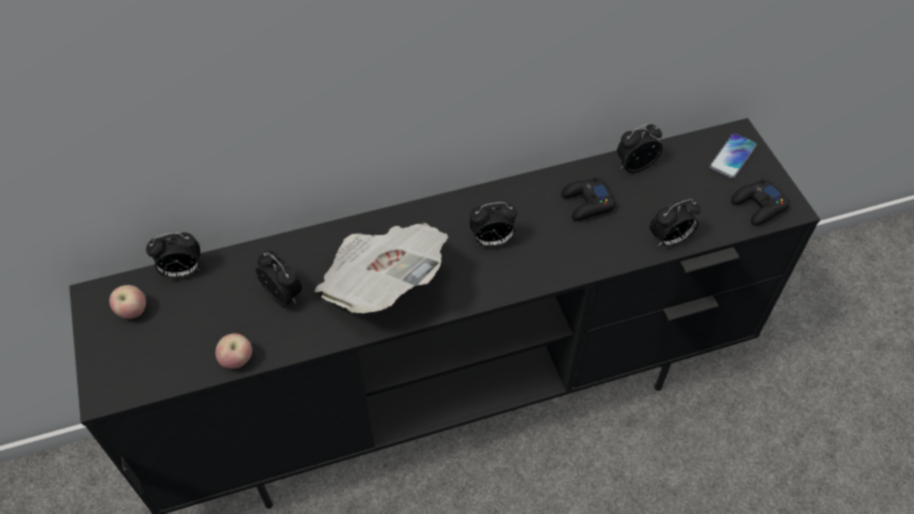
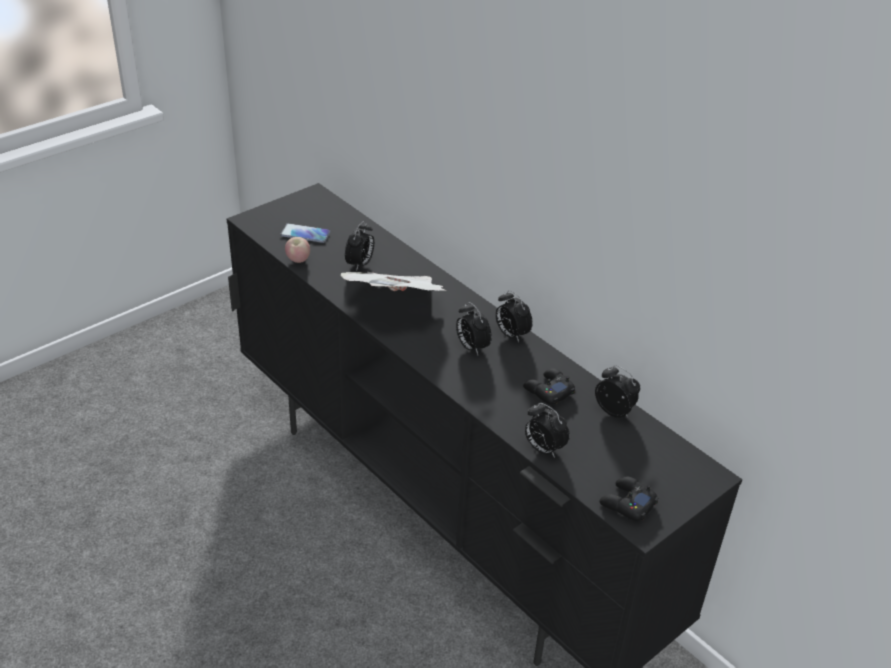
camera: 65 degrees right, 15 degrees down
apple [109,285,146,319] -> none
alarm clock [146,232,200,278] -> alarm clock moved to [495,290,533,342]
phone [709,133,757,179] -> phone moved to [280,223,330,243]

